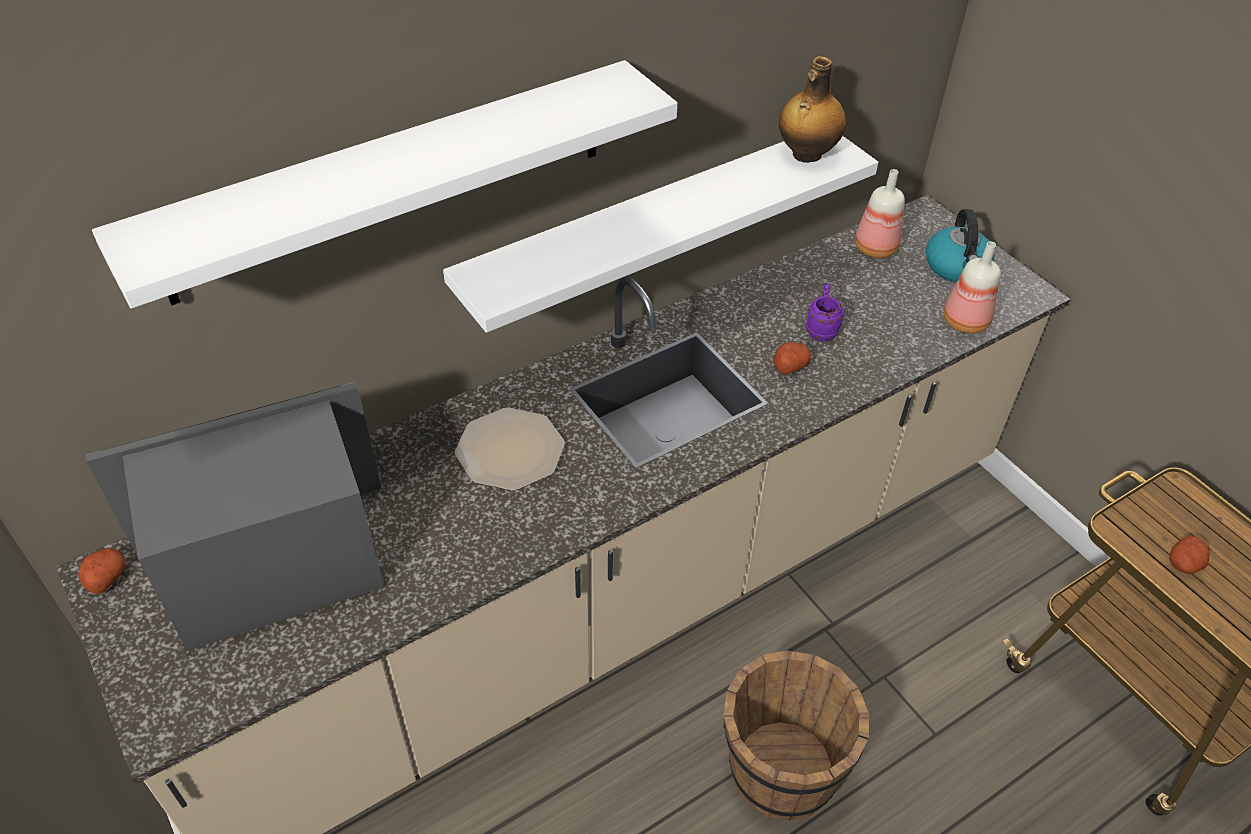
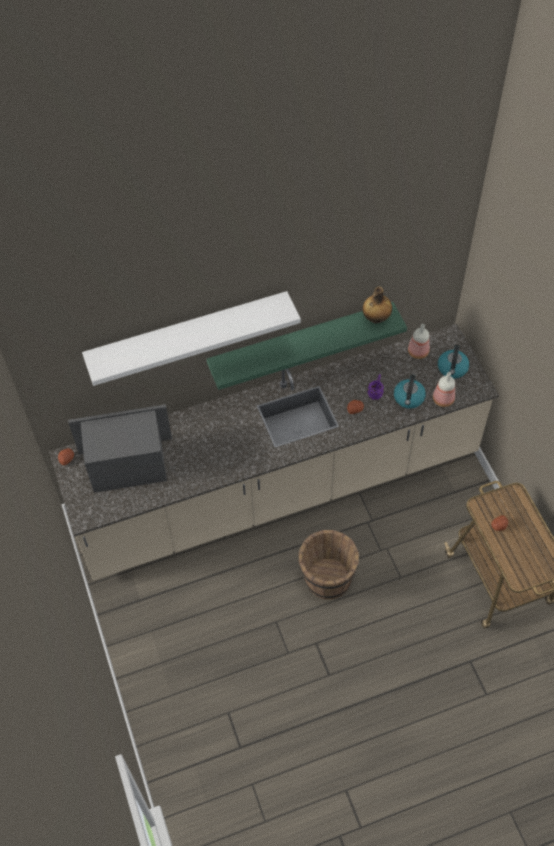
camera: 15 degrees right, 10 degrees up
white shelf [443,136,878,333] -> green shelf [207,302,407,390]
plate [455,408,565,491] -> none
none -> kettle [394,375,426,409]

